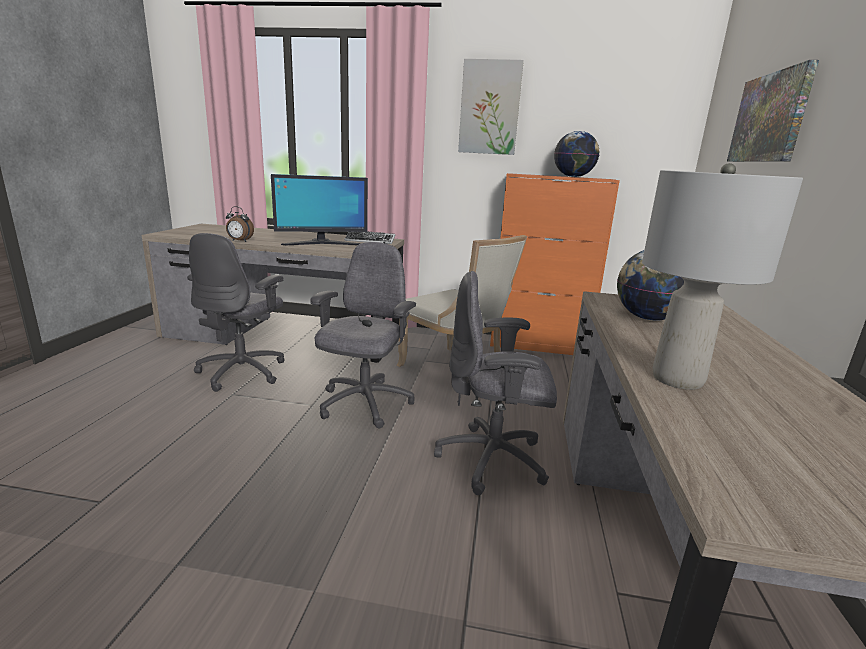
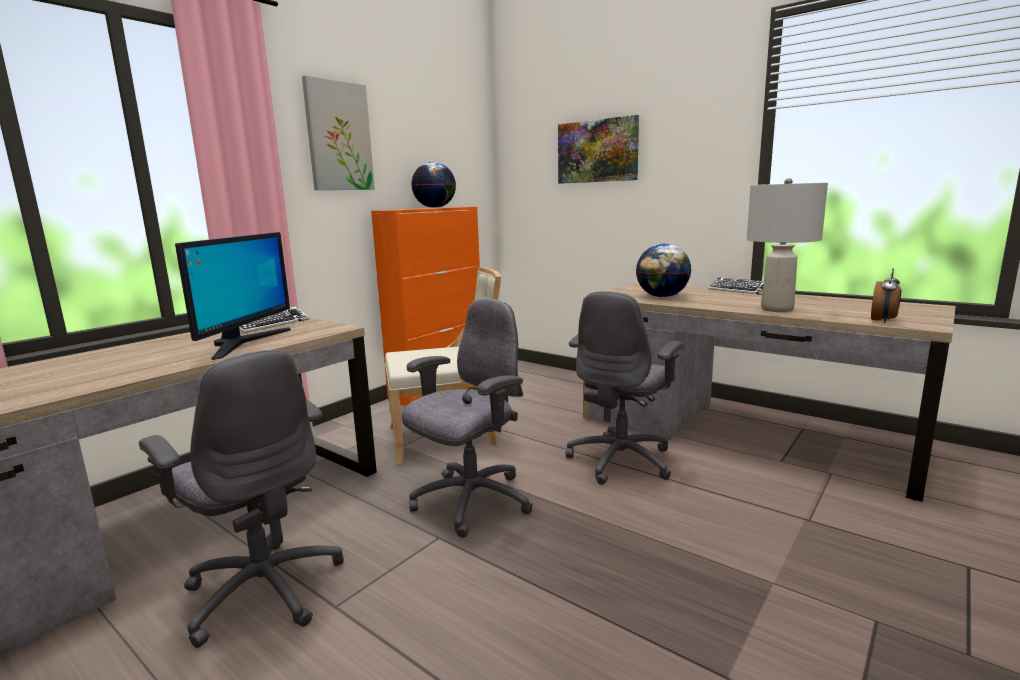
camera: 60 degrees left, 5 degrees down
alarm clock [226,206,254,242] -> alarm clock moved to [871,268,901,323]
grey office chair [310,242,416,428] -> grey office chair turned 90 degrees clockwise [402,298,533,538]
none -> keyboard [709,277,764,295]

